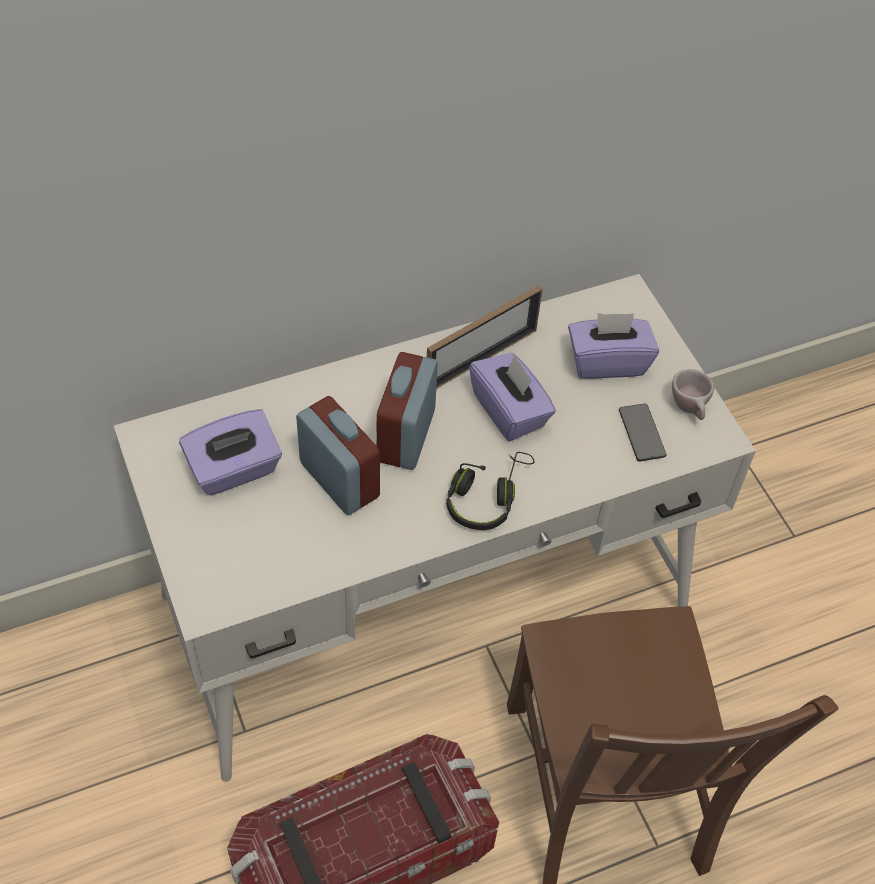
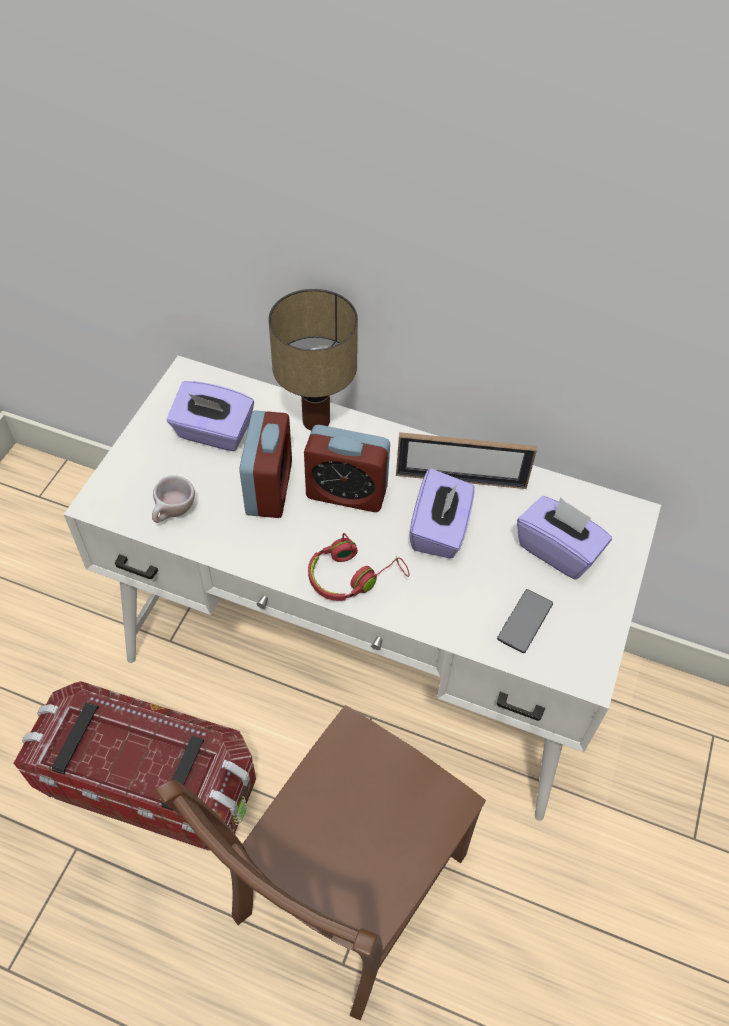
camera: 45 degrees right, 0 degrees up
alarm clock [377,352,438,470] -> alarm clock turned 135 degrees counterclockwise [304,425,390,512]
black headphones [446,452,534,530] -> red headphones [308,533,409,601]
beige cup [672,369,714,420] -> beige cup moved to [152,475,195,523]
none -> table lamp [268,289,358,431]

